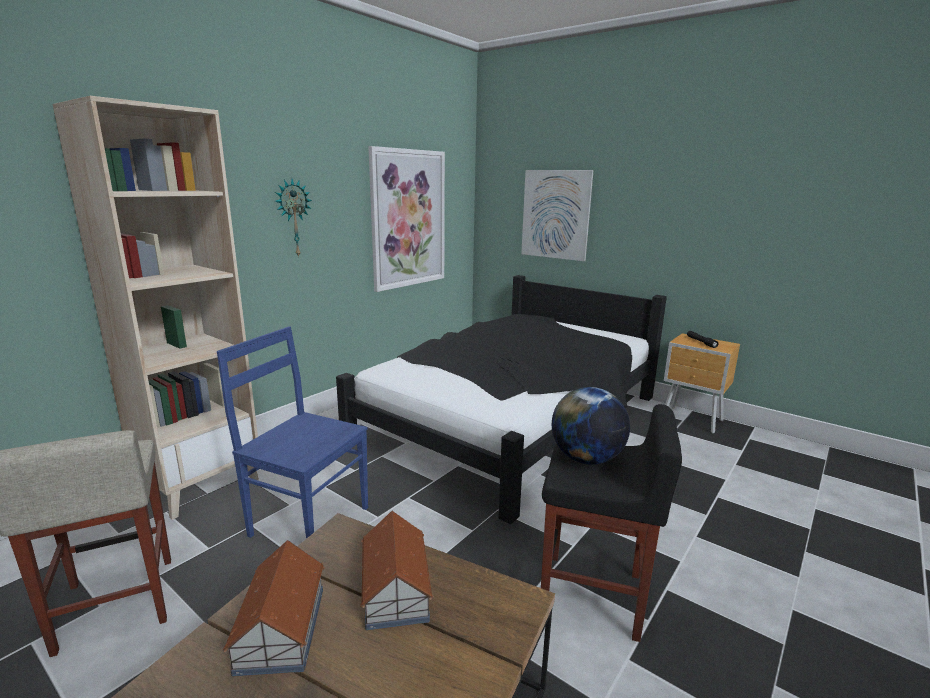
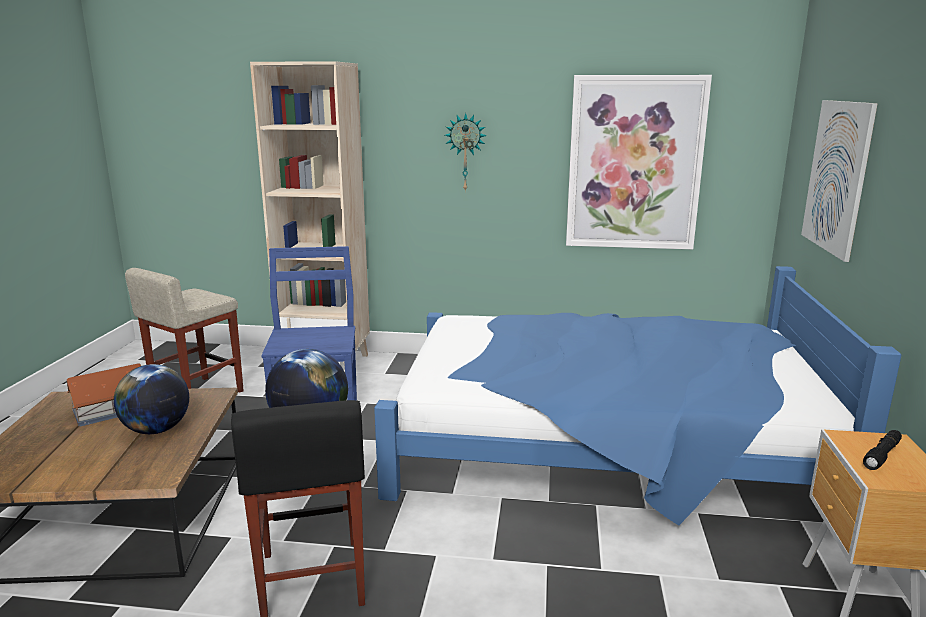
camera: 60 degrees right, 0 degrees up
black bed [336,275,667,525] -> blue bed [374,266,902,525]
toy house [360,511,434,631] -> globe [114,364,189,434]

